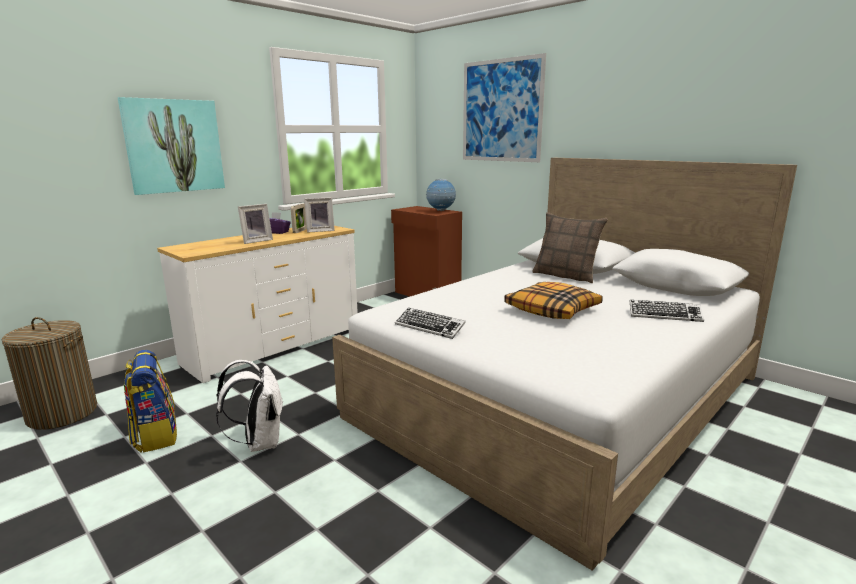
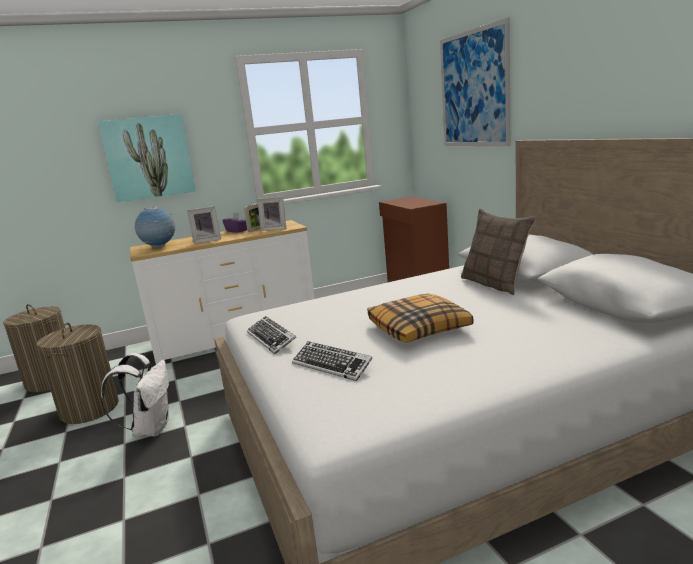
camera: 25 degrees right, 0 degrees up
backpack [124,350,177,452] -> laundry basket [37,323,119,424]
globe [426,179,456,211] -> globe moved to [135,206,175,248]
keyboard [630,300,704,322] -> keyboard moved to [292,341,373,381]

